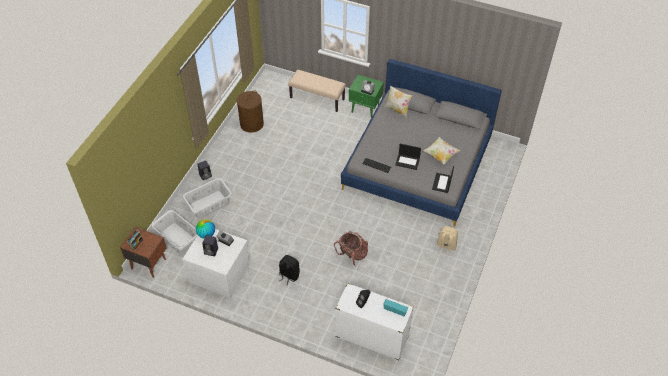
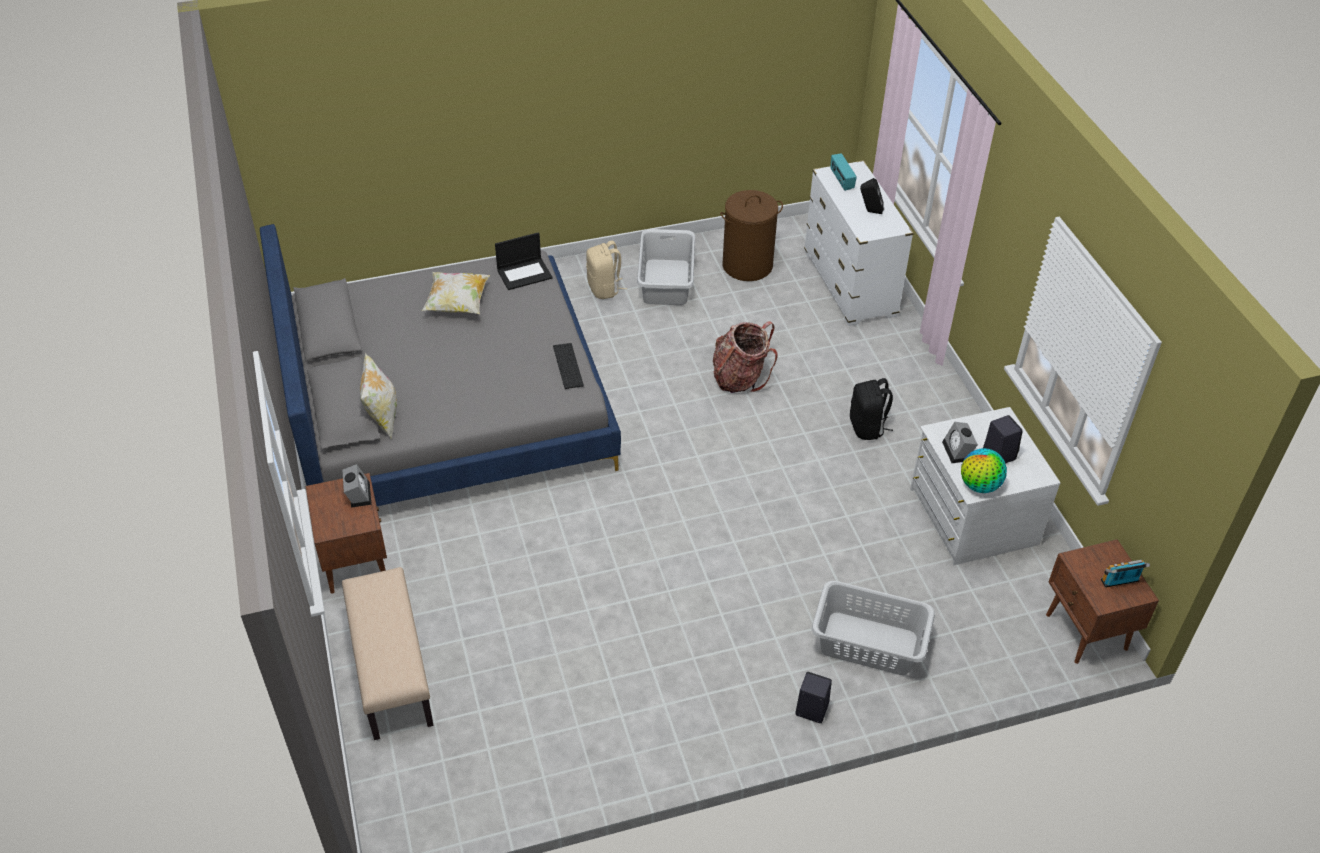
camera: 130 degrees left, 5 degrees down
grey laundry basket [151,210,198,254] -> grey laundry basket moved to [637,229,695,305]
brown laundry basket [237,91,264,133] -> brown laundry basket moved to [720,190,783,281]
green nightstand [349,75,384,118] -> brown nightstand [305,473,387,594]
laptop [395,144,421,170] -> none

